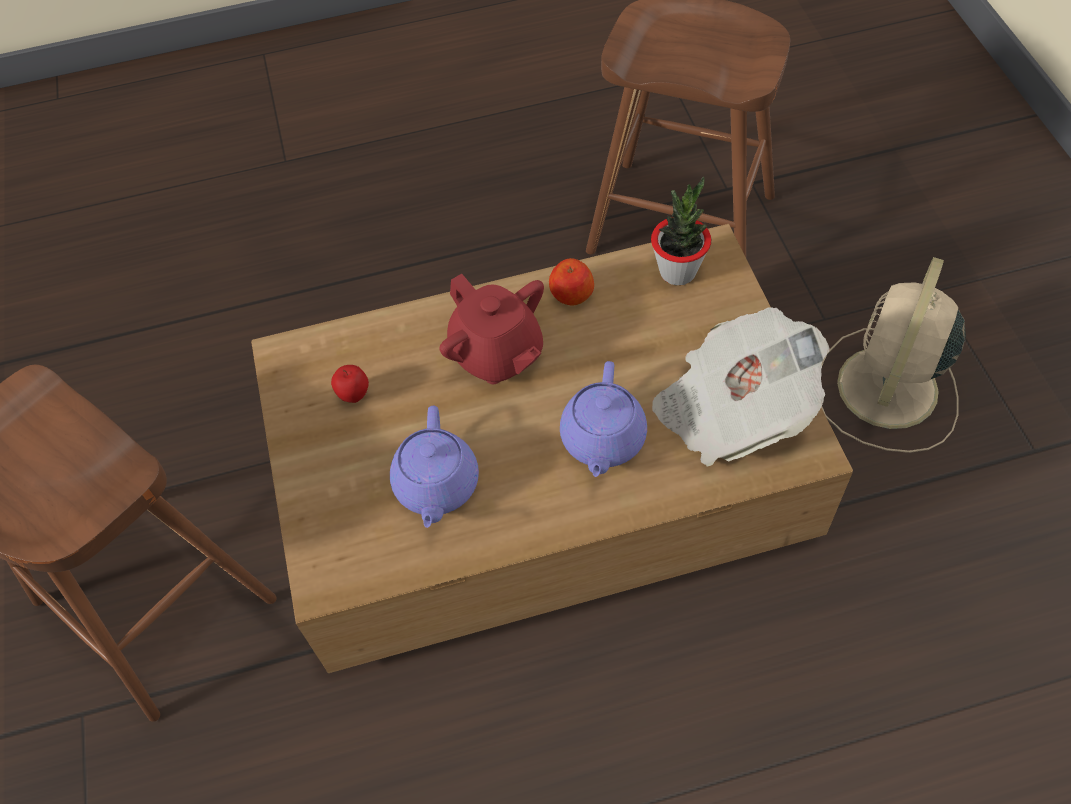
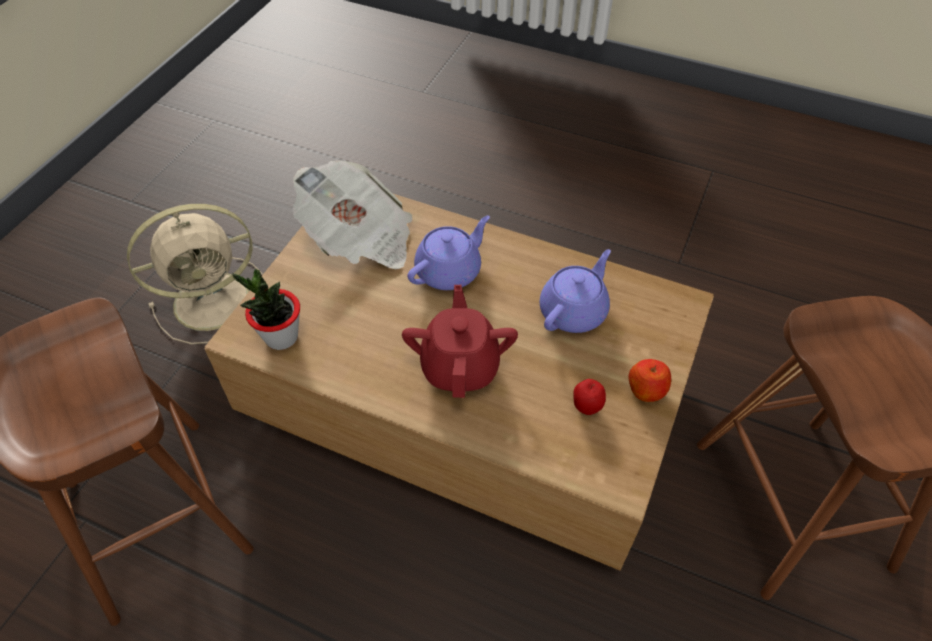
camera: 145 degrees left, 5 degrees down
apple [549,258,594,305] -> apple moved to [628,359,671,402]

